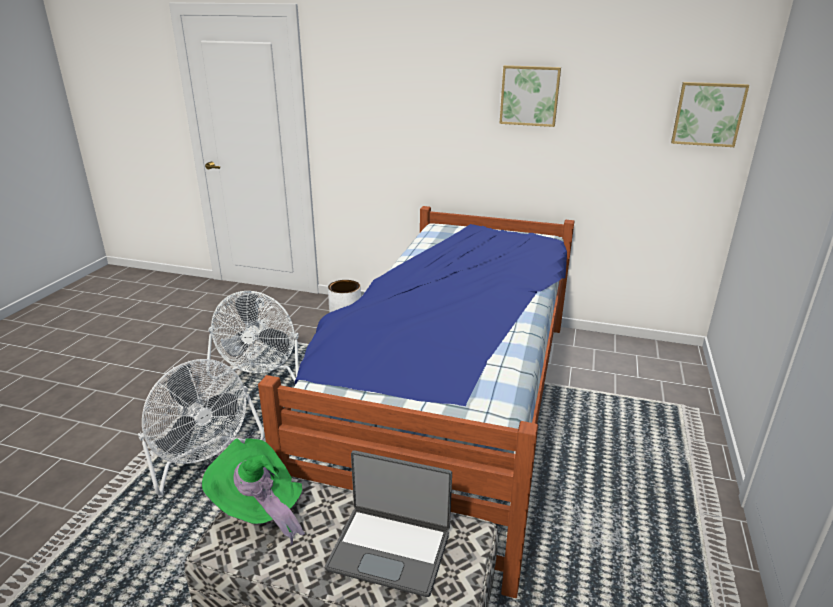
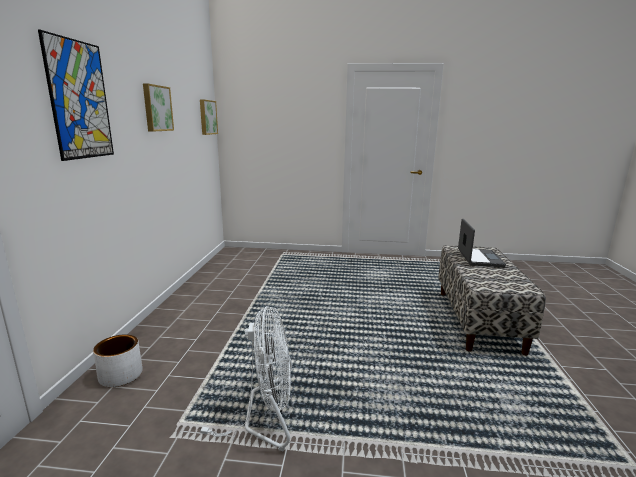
camera: 100 degrees left, 10 degrees down
white fan [138,359,265,498] -> none
green hat [202,438,305,545] -> none
bed [258,206,574,598] -> none
none -> picture [38,30,114,161]

